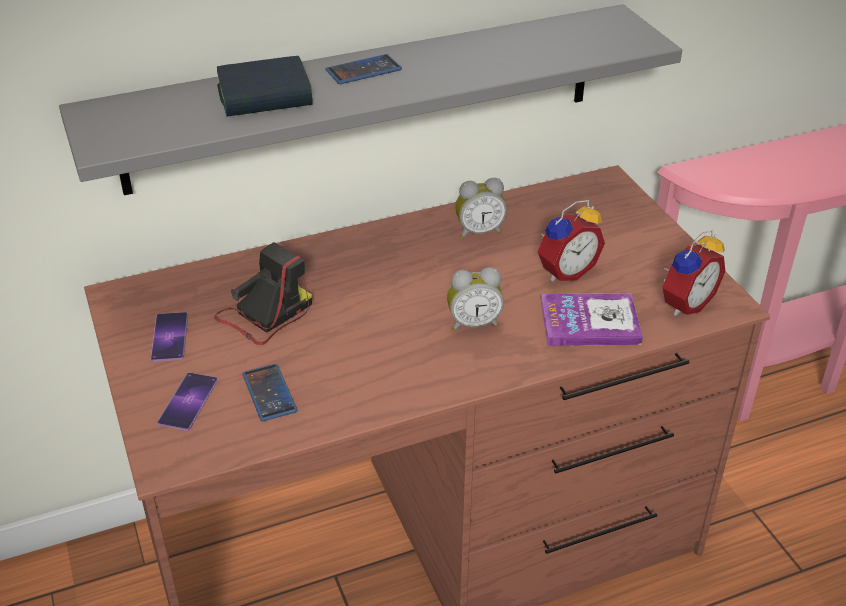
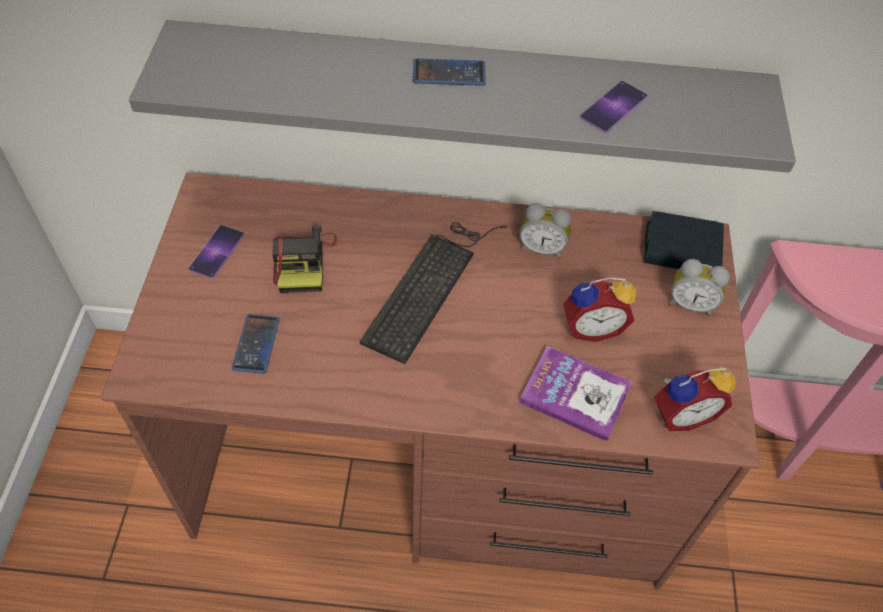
camera: 25 degrees right, 15 degrees up
phone [157,373,218,431] -> phone moved to [580,81,647,133]
camera [214,242,312,345] -> camera turned 105 degrees clockwise [272,225,337,293]
book [217,56,313,117] -> book moved to [644,211,724,269]
alarm clock [447,267,504,332] -> alarm clock moved to [668,259,730,316]
none -> keyboard [360,222,507,364]

